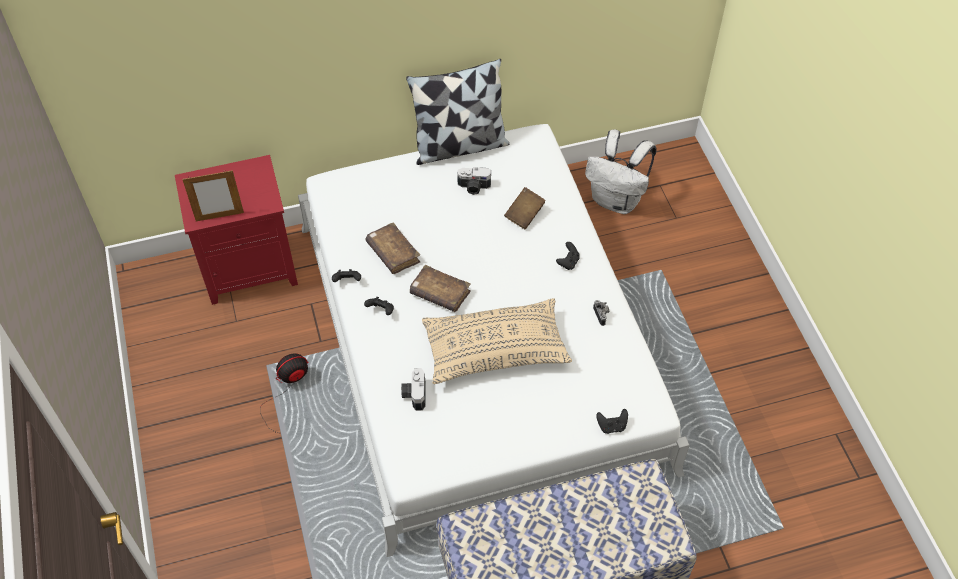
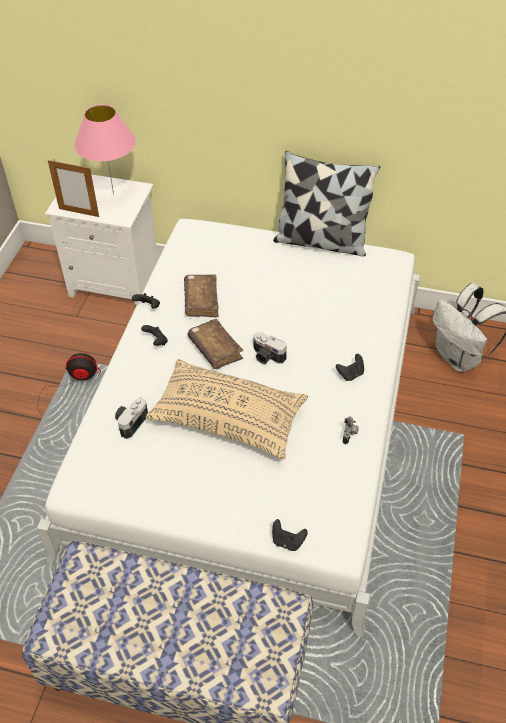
camera: 30 degrees right, 5 degrees down
red nightstand [175,155,298,305] -> white nightstand [45,174,158,306]
camera [457,167,491,195] -> camera moved to [253,332,287,364]
brown book [504,187,546,229] -> none
none -> pink table lamp [74,105,136,195]

